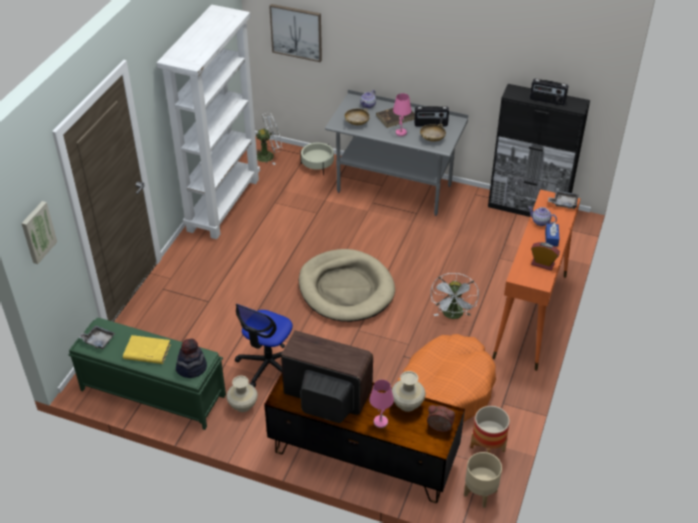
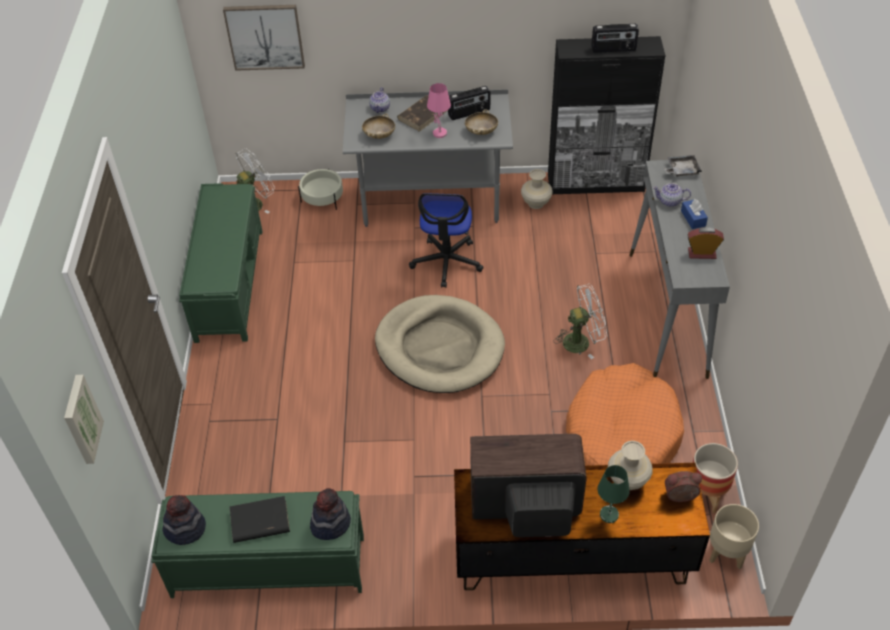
camera: 20 degrees left, 5 degrees up
grey tray [78,325,115,349] -> hat [162,495,206,545]
yellow book [123,335,171,364] -> black book [230,496,290,543]
white bookcase [156,5,260,239] -> green bench [179,183,262,343]
beige vase [226,376,258,412] -> beige vase moved to [521,169,553,209]
office chair [235,304,293,388] -> office chair moved to [409,193,484,288]
pink table lamp [369,380,394,428] -> green table lamp [598,465,630,523]
white fan [431,273,479,319] -> white fan turned 90 degrees counterclockwise [554,284,607,359]
orange console table [492,189,581,371] -> grey console table [629,160,730,379]

